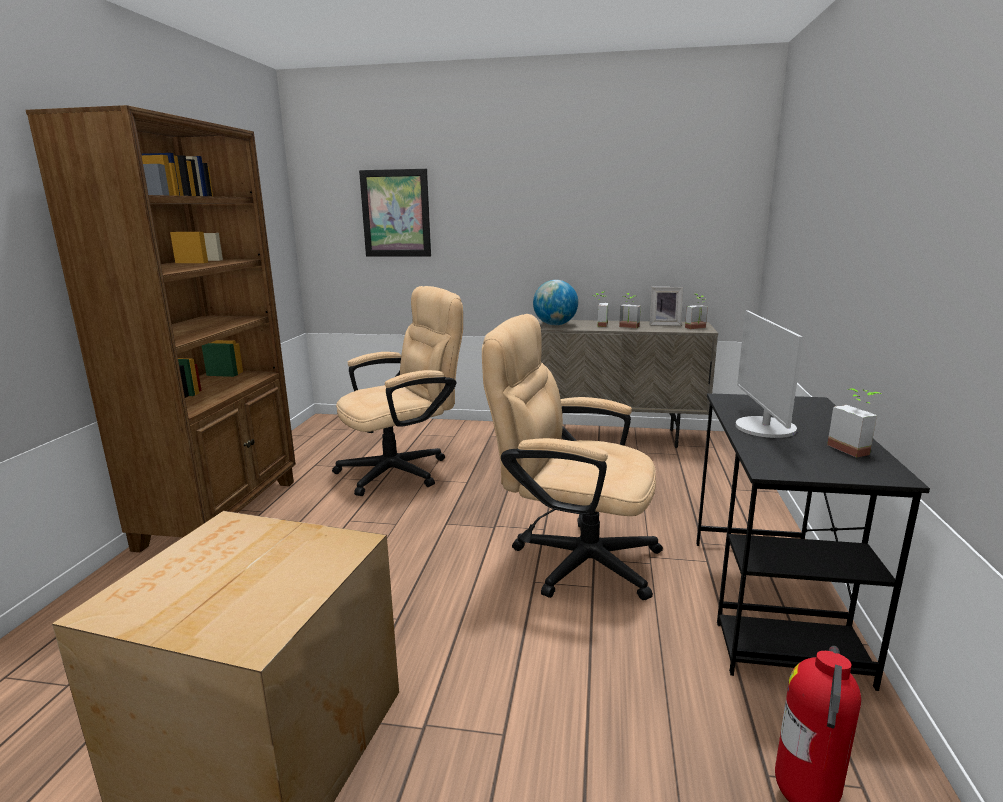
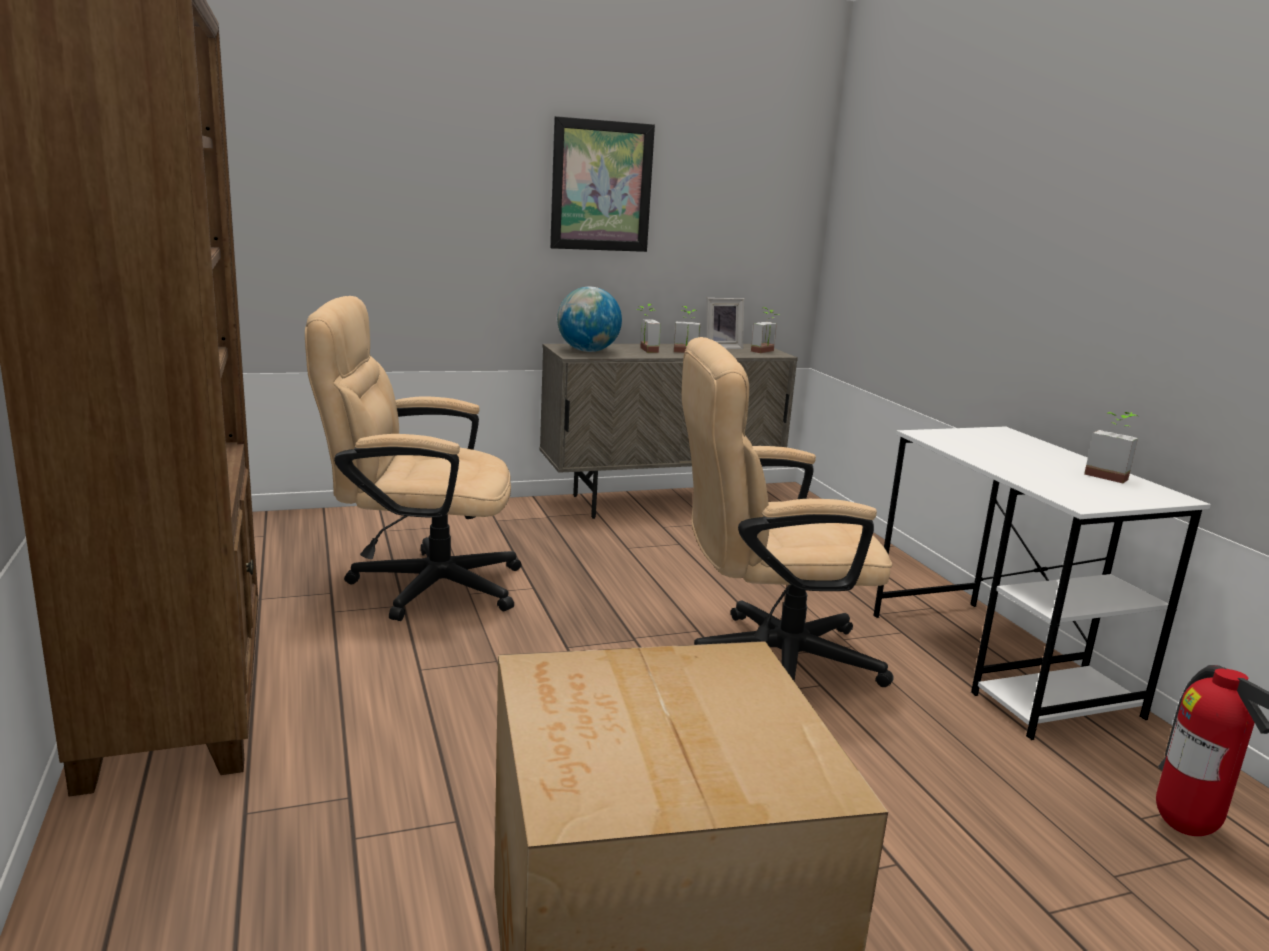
camera: 30 degrees left, 0 degrees up
beige office chair [332,286,463,496] -> beige office chair turned 120 degrees counterclockwise [305,296,522,621]
picture [359,169,431,257] -> picture moved to [550,116,655,252]
black desk [696,393,930,691] -> white desk [874,426,1211,740]
monitor [735,311,803,438] -> none

